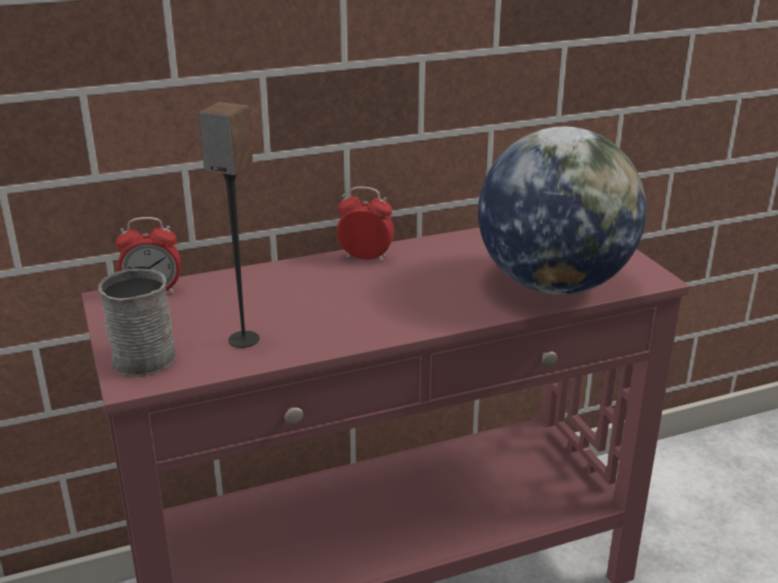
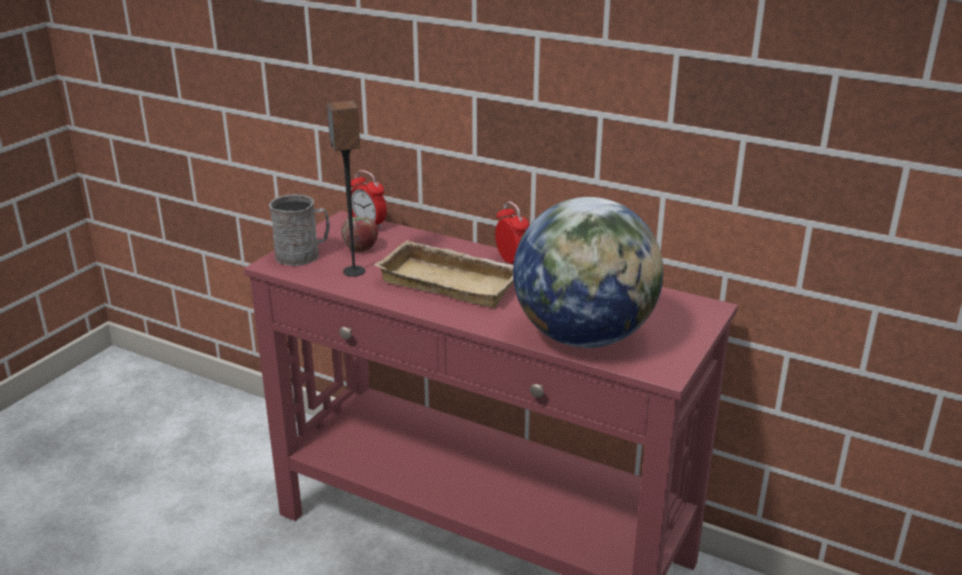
camera: 50 degrees right, 0 degrees up
none -> apple [341,217,378,252]
none -> beige tray [374,240,514,308]

